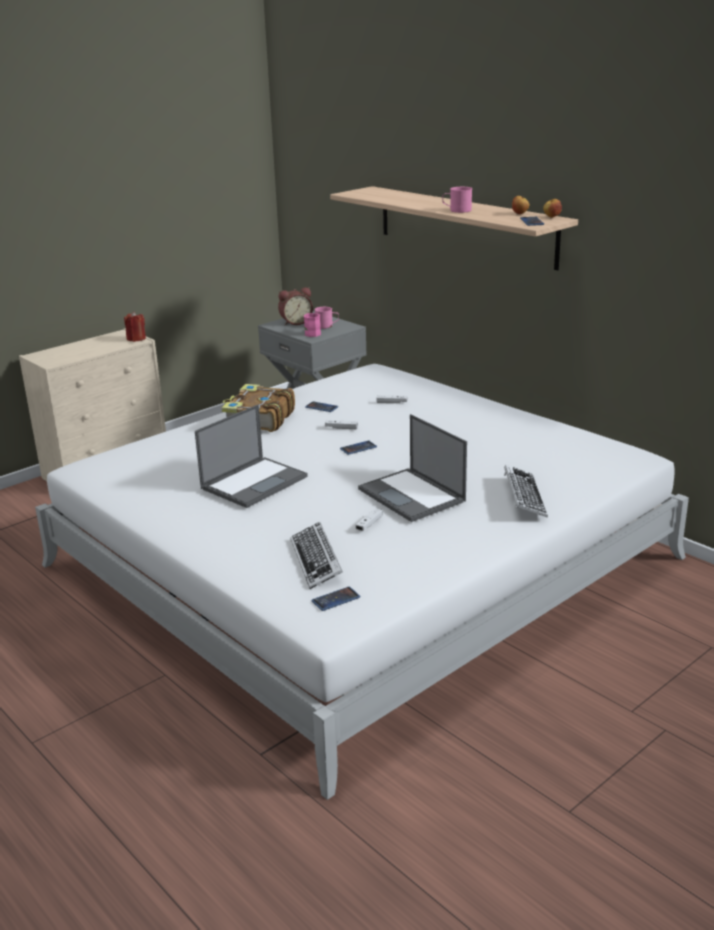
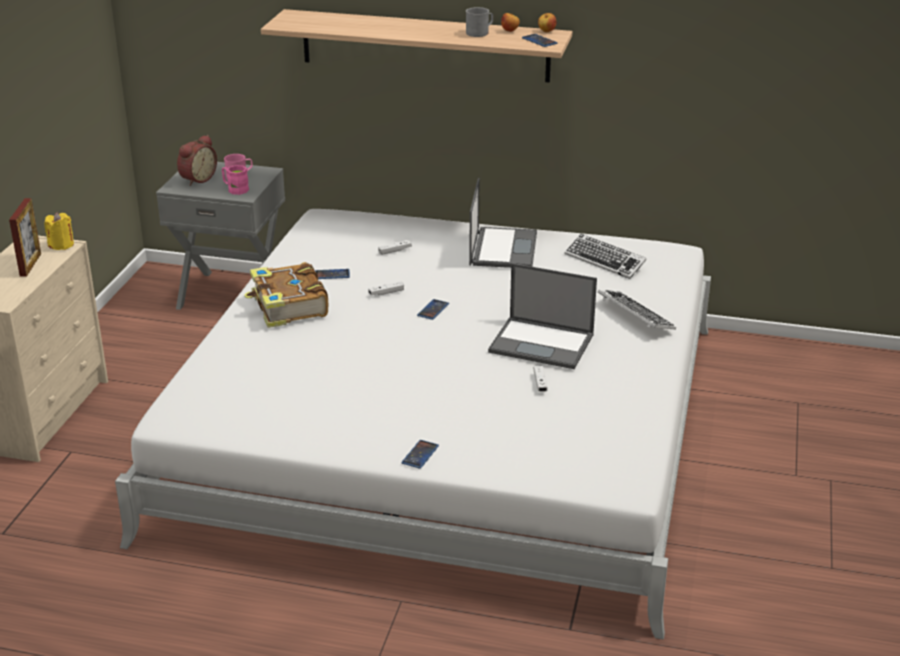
camera: 35 degrees left, 5 degrees up
red candle [124,312,146,342] -> yellow candle [44,212,74,250]
laptop [195,405,308,508] -> laptop moved to [469,178,537,268]
keyboard [290,522,343,589] -> keyboard moved to [565,234,647,279]
phone [311,587,360,611] -> phone moved to [401,440,439,469]
pink mug [442,187,472,213] -> none
none -> picture frame [9,198,41,277]
none -> grey mug [466,7,493,37]

